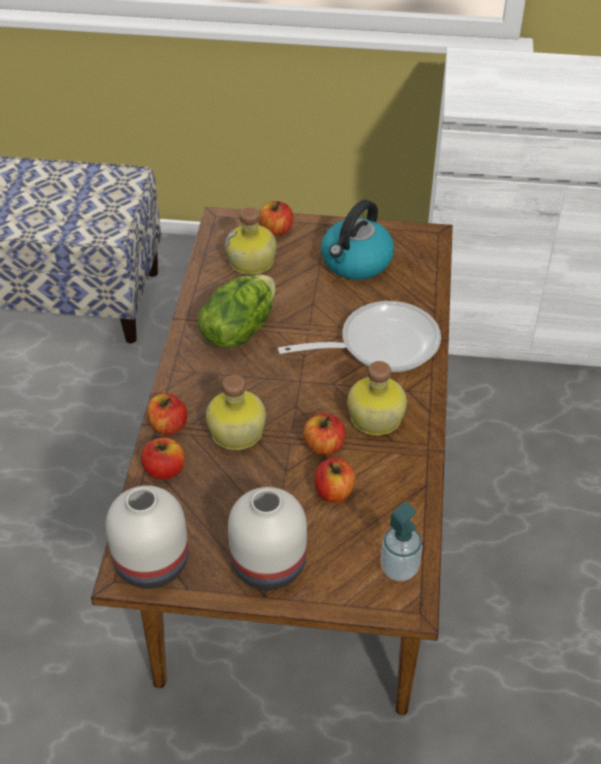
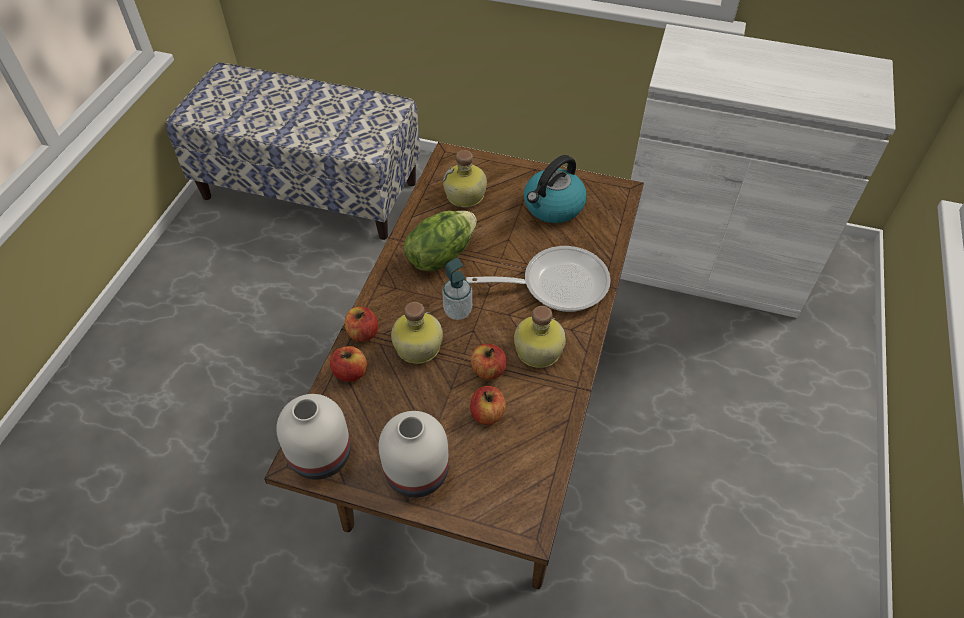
camera: 10 degrees right, 5 degrees up
apple [259,201,293,236] -> none
soap dispenser [381,502,423,581] -> soap dispenser moved to [442,258,472,320]

